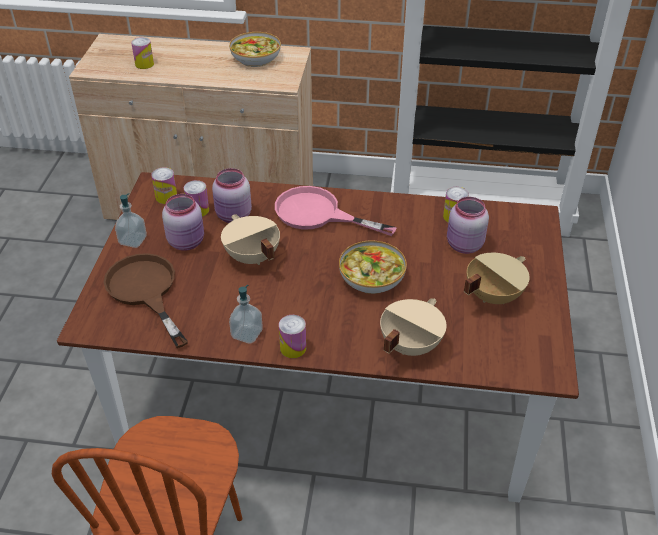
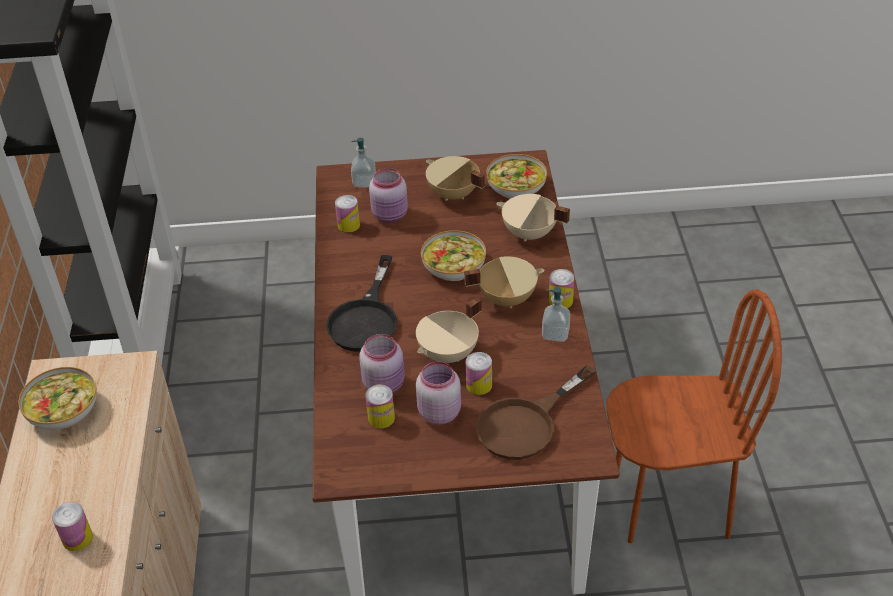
camera: 100 degrees left, 0 degrees up
soap dispenser [115,193,147,248] -> soap dispenser moved to [351,138,376,188]
can [151,167,177,204] -> can moved to [466,352,492,395]
pink frying pan [275,186,397,236] -> black frying pan [326,255,397,352]
none -> beige cooking pot [464,256,545,308]
none -> bowl [486,154,547,199]

